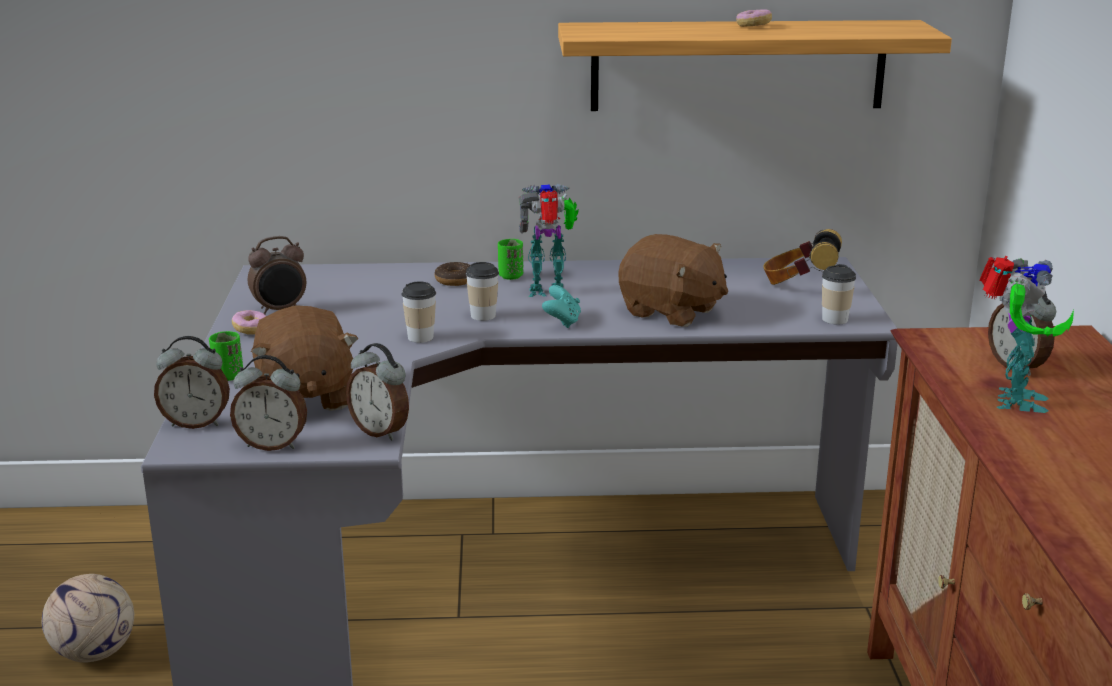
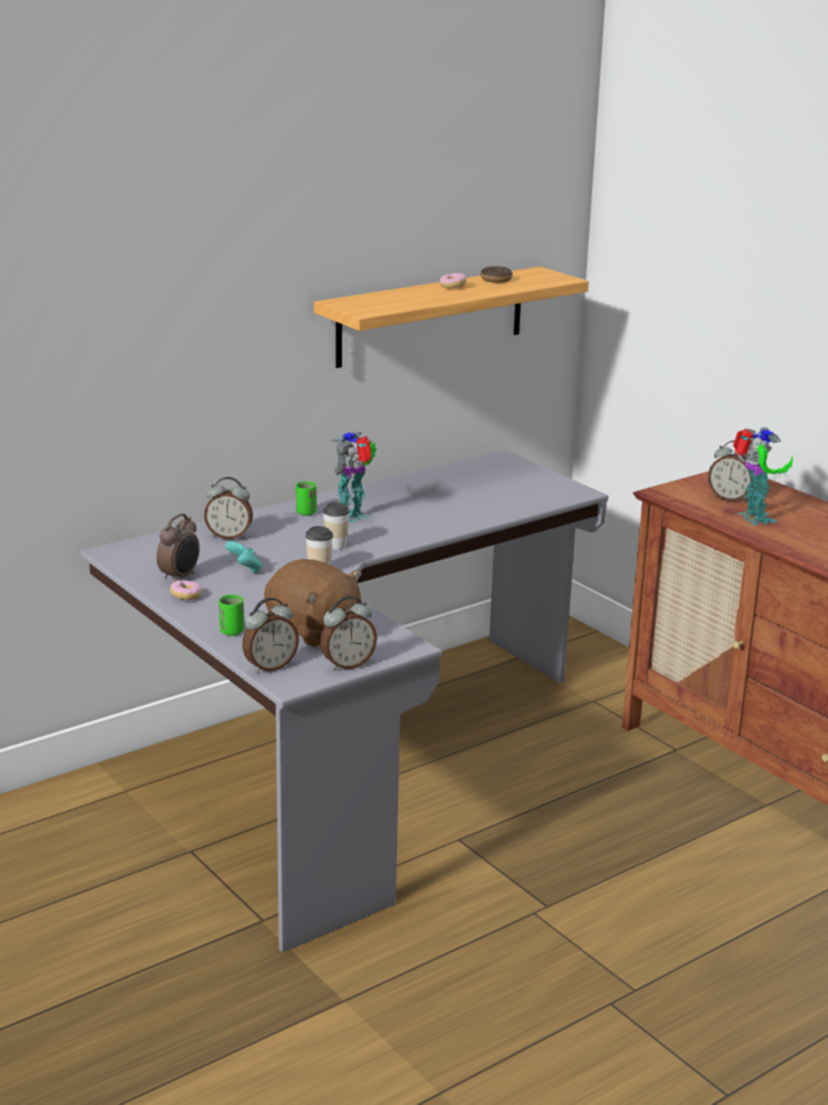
camera: 35 degrees left, 0 degrees up
football [42,574,134,663] -> none
alarm clock [346,343,409,441] -> alarm clock moved to [204,477,253,539]
donut [435,262,470,286] -> donut moved to [481,266,513,283]
turquoise game controller [542,285,581,328] -> turquoise game controller moved to [225,541,262,574]
brown plush toy [619,234,728,327] -> none
headphones [763,229,842,285] -> none
cup [822,264,856,325] -> none

